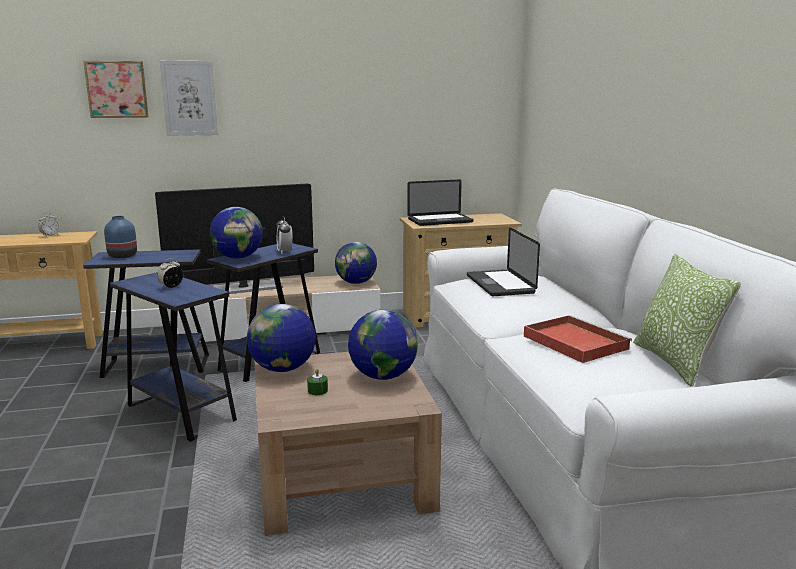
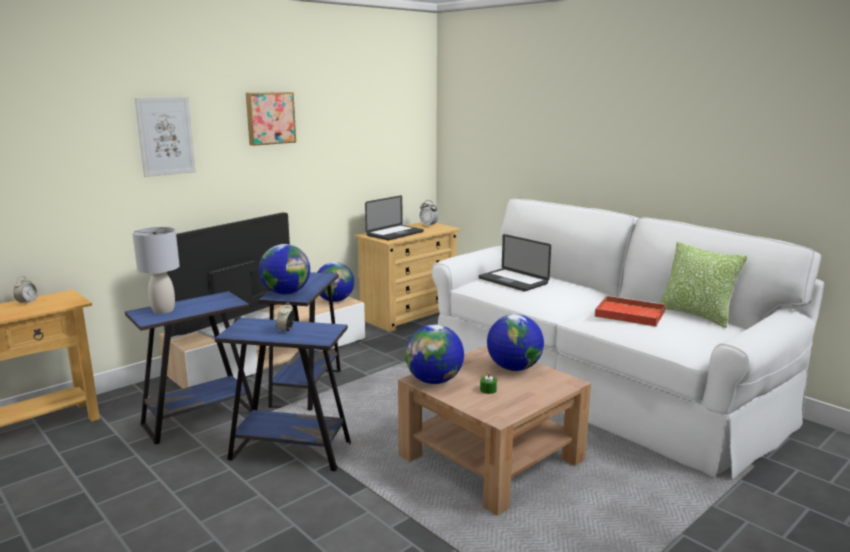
camera: 30 degrees left, 0 degrees up
picture [83,61,148,118] -> picture moved to [246,92,296,146]
blue vase [104,216,137,258] -> grey table lamp [132,227,180,314]
alarm clock [276,216,293,254] -> alarm clock moved to [419,200,438,227]

